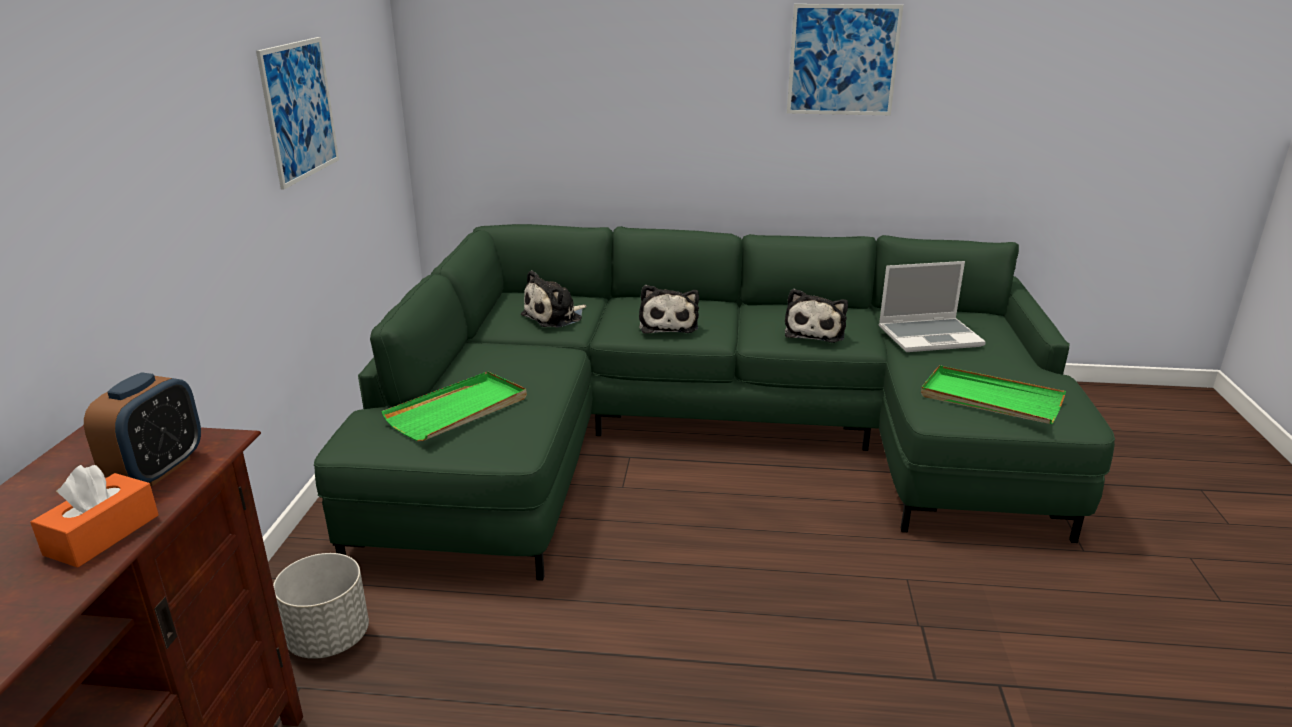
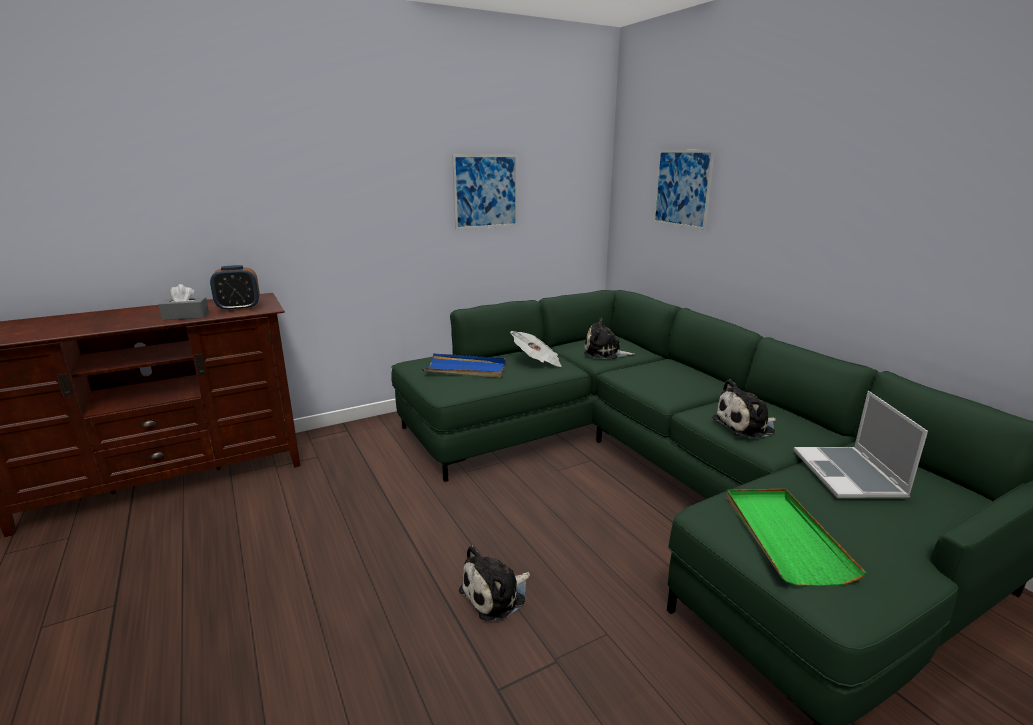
camera: 55 degrees right, 5 degrees down
orange tissue box [30,465,159,568] -> grey tissue box [158,284,209,320]
grey planter [273,553,369,659] -> none
green tray [381,371,527,441] -> blue tray [422,353,506,378]
plush toy [639,285,699,334] -> plush toy moved to [459,545,530,621]
picture [787,4,903,115] -> picture moved to [653,150,715,230]
laptop [879,261,986,352] -> laptop turned 45 degrees clockwise [793,391,928,498]
none -> newspaper [510,331,562,367]

